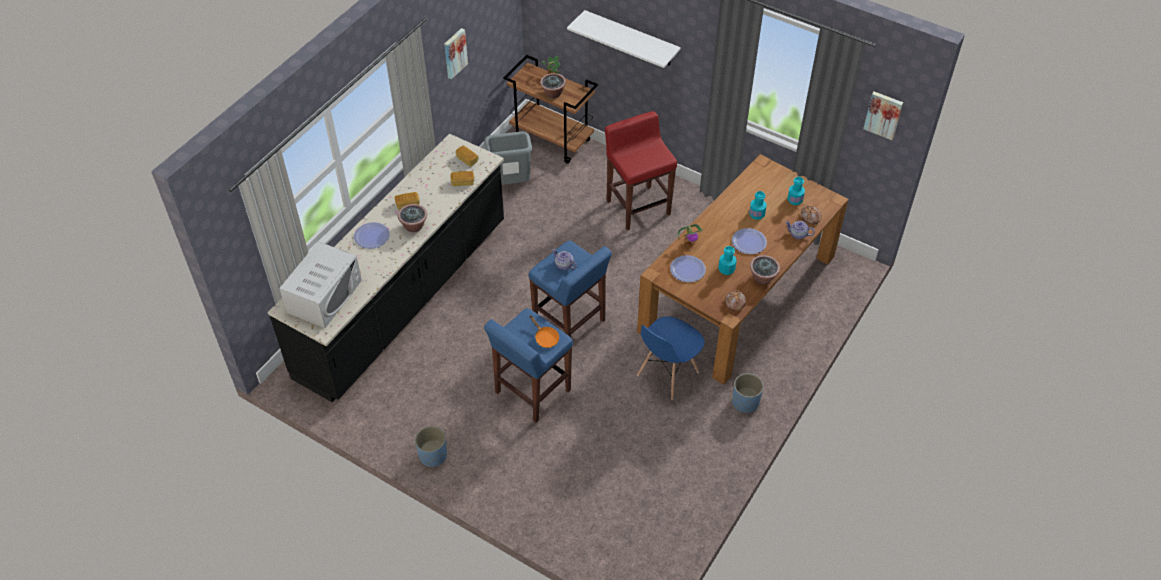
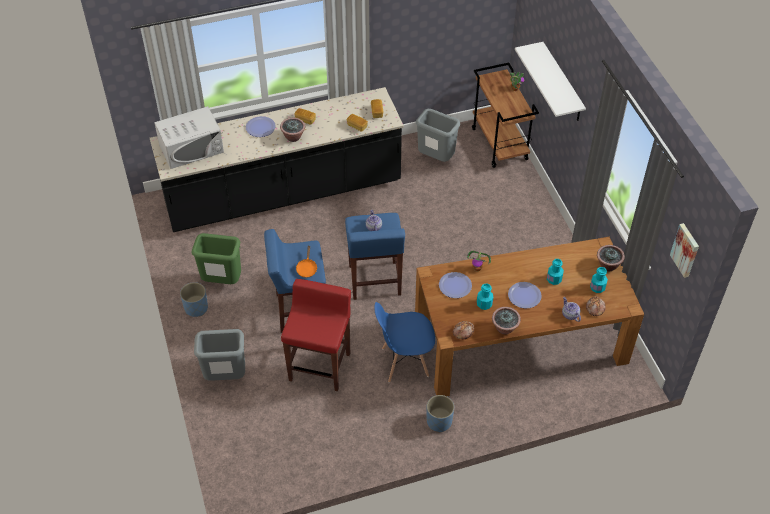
camera: 40 degrees right, 0 degrees up
picture [444,28,468,79] -> none
potted plant [540,73,566,98] -> potted plant moved to [597,245,625,271]
red stool [605,111,677,230] -> red stool moved to [281,279,351,391]
none -> green trash can [192,233,241,284]
none -> grey trash can [194,329,245,381]

